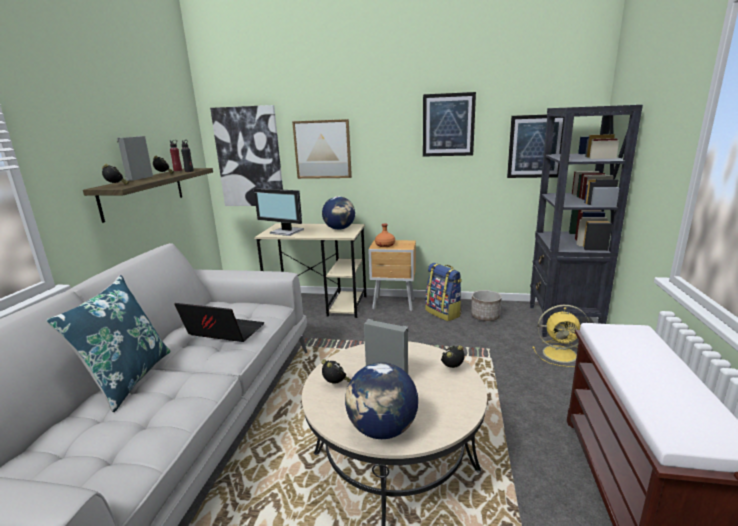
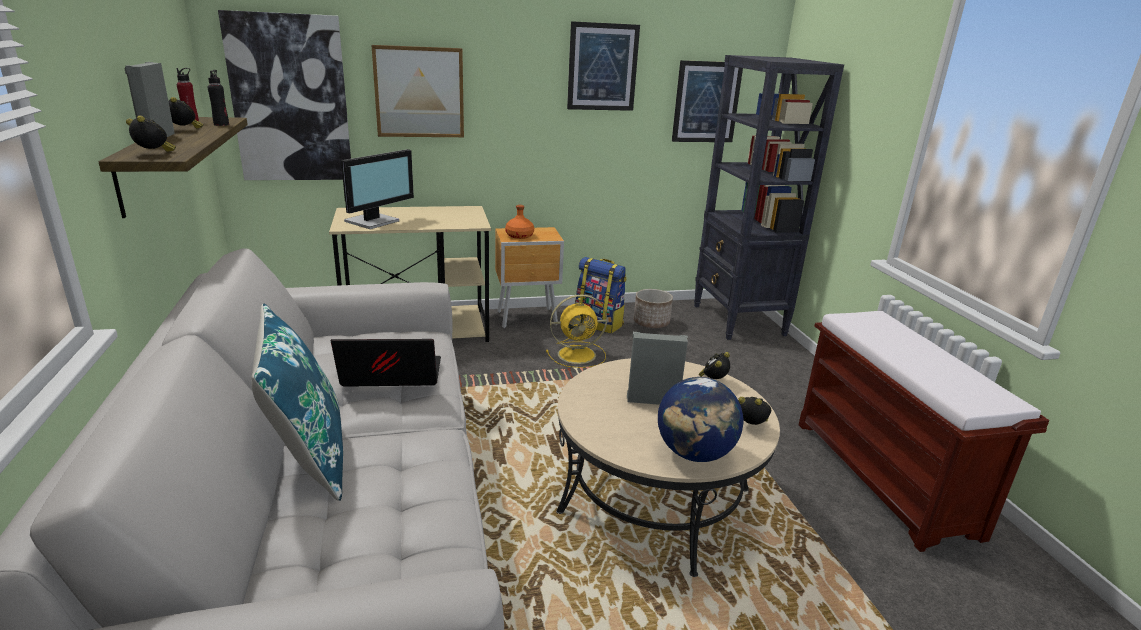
camera: 25 degrees left, 5 degrees up
monitor [254,188,304,236] -> monitor turned 60 degrees counterclockwise [341,149,414,229]
alarm clock [321,359,351,384] -> alarm clock moved to [738,397,771,425]
globe [322,196,355,230] -> none
yellow fan [532,305,590,367] -> yellow fan moved to [546,295,607,368]

